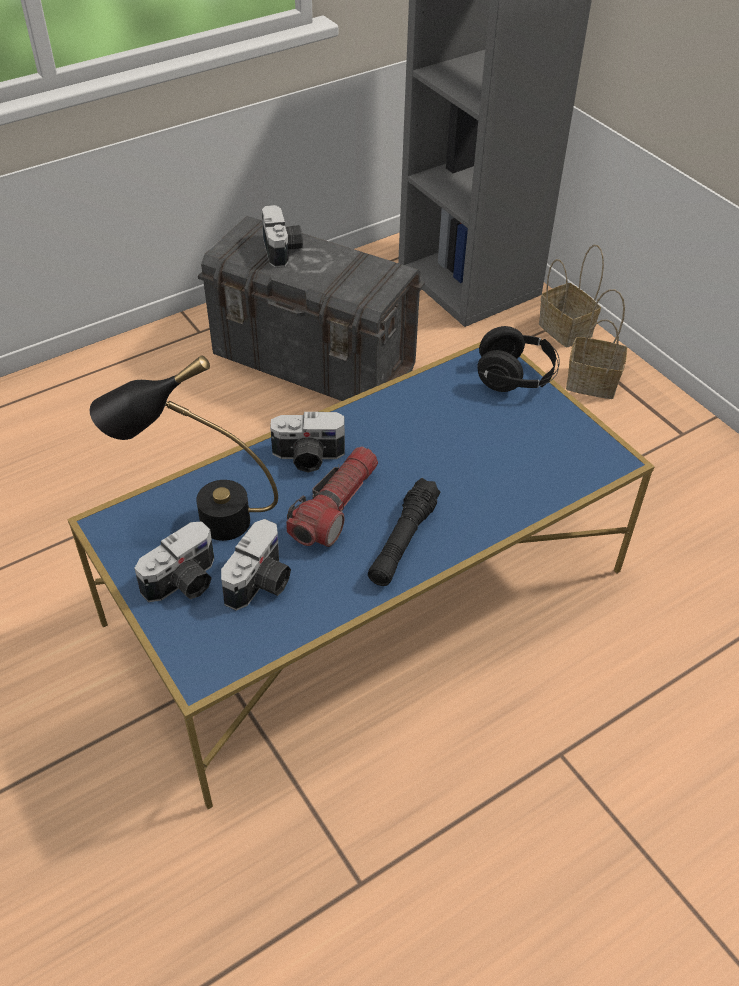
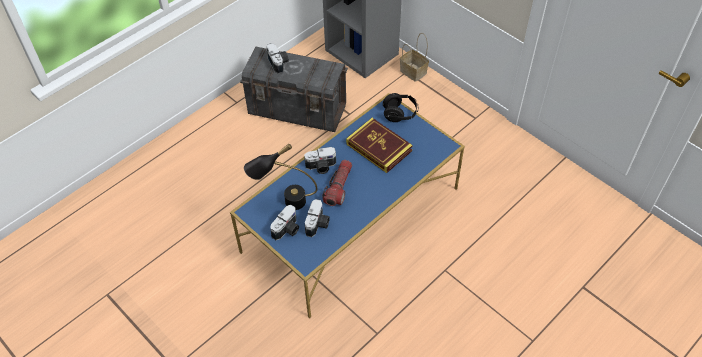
camera: 10 degrees left, 5 degrees up
black flashlight [368,478,440,586] -> none
basket [566,289,627,399] -> none
none -> book [346,118,413,173]

